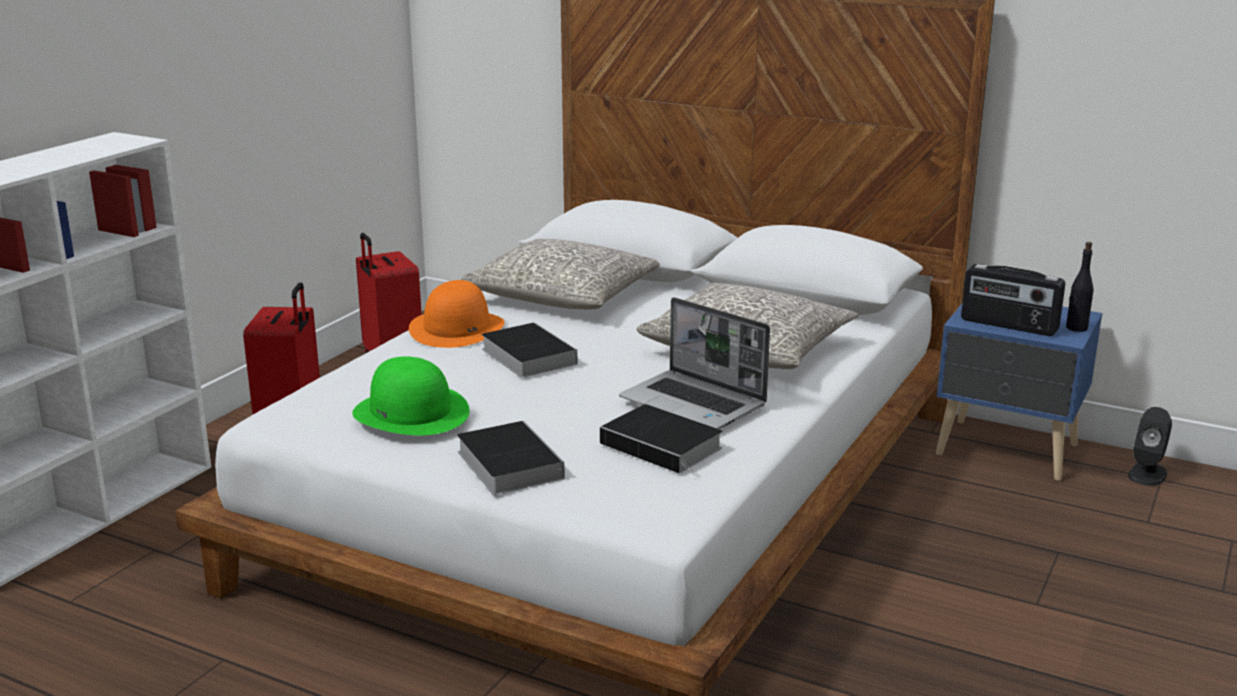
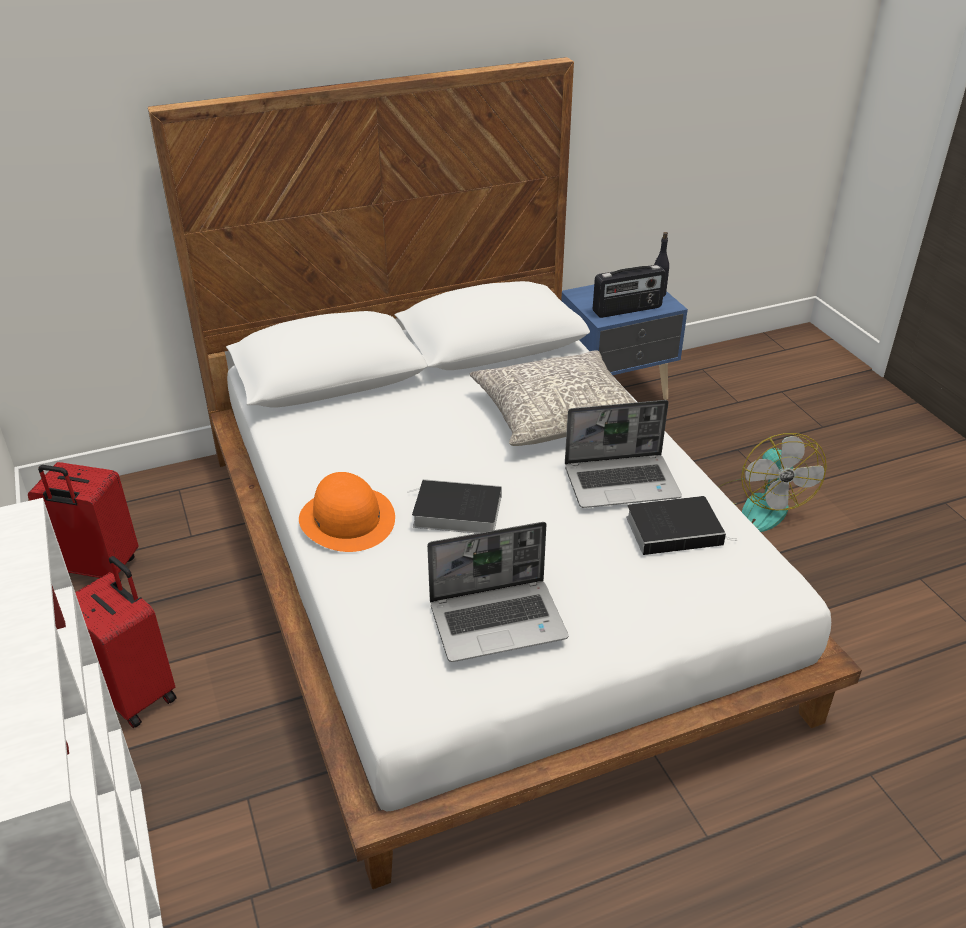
camera: 50 degrees left, 15 degrees up
green hat [352,356,470,435] -> laptop [427,522,568,662]
book [457,421,565,495] -> none
grey pillow [461,239,660,309] -> none
black speaker [1128,407,1172,486] -> none
none -> fan [718,433,827,532]

